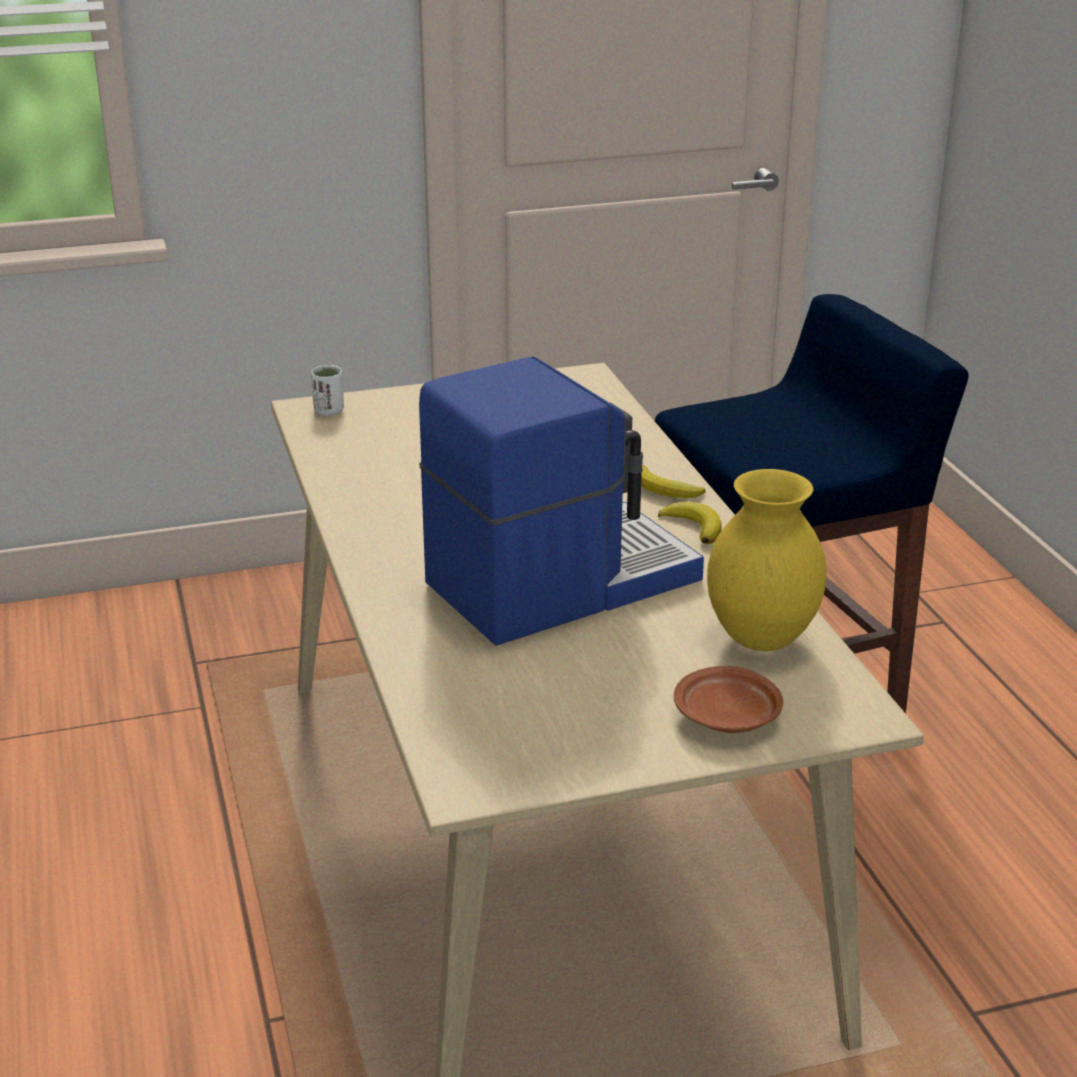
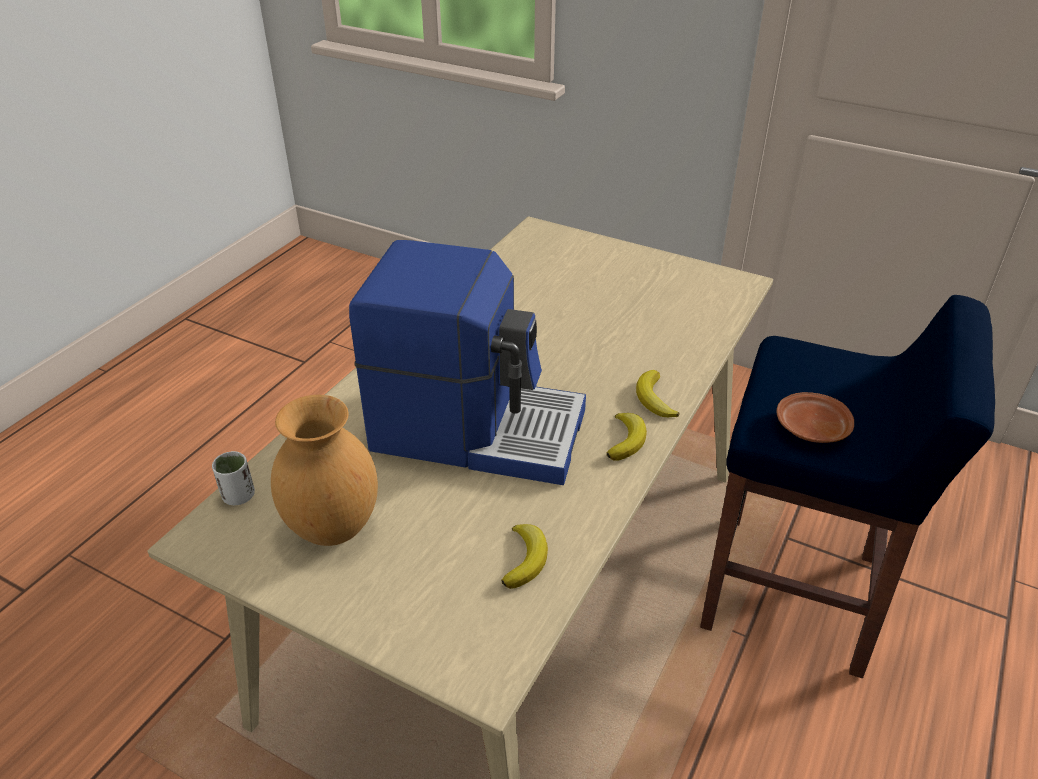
camera: 45 degrees right, 10 degrees up
white cup [311,365,344,416] -> white cup moved to [212,451,255,505]
brown plate [674,666,783,733] -> brown plate moved to [776,392,854,443]
yellow vase [707,469,826,651] -> banana [501,524,548,589]
none -> brown vase [271,395,378,546]

